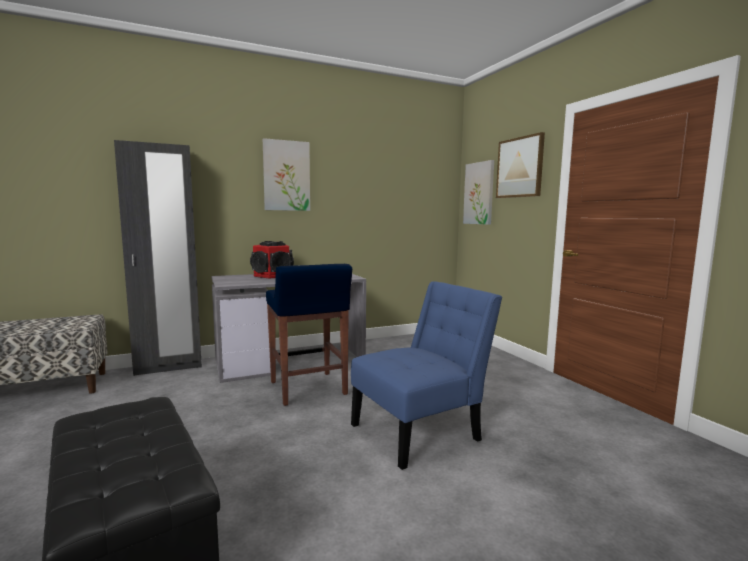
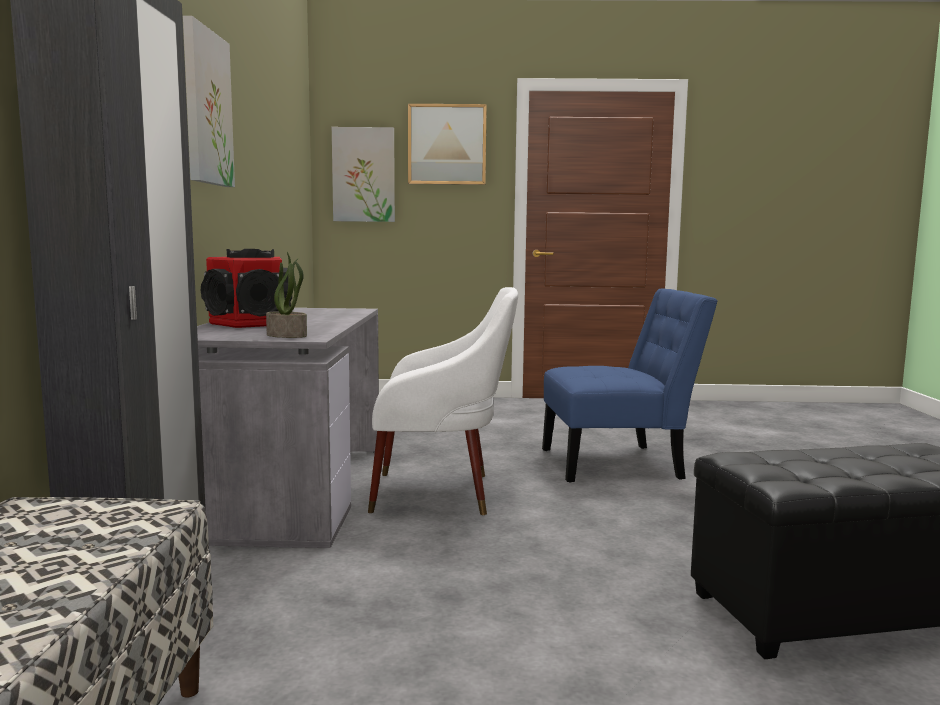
camera: 65 degrees left, 0 degrees up
blue stool [266,264,352,406] -> white armchair [368,287,518,515]
blue chair [351,281,502,470] -> blue chair turned 90 degrees clockwise [542,289,718,483]
none -> potted plant [266,252,307,338]

